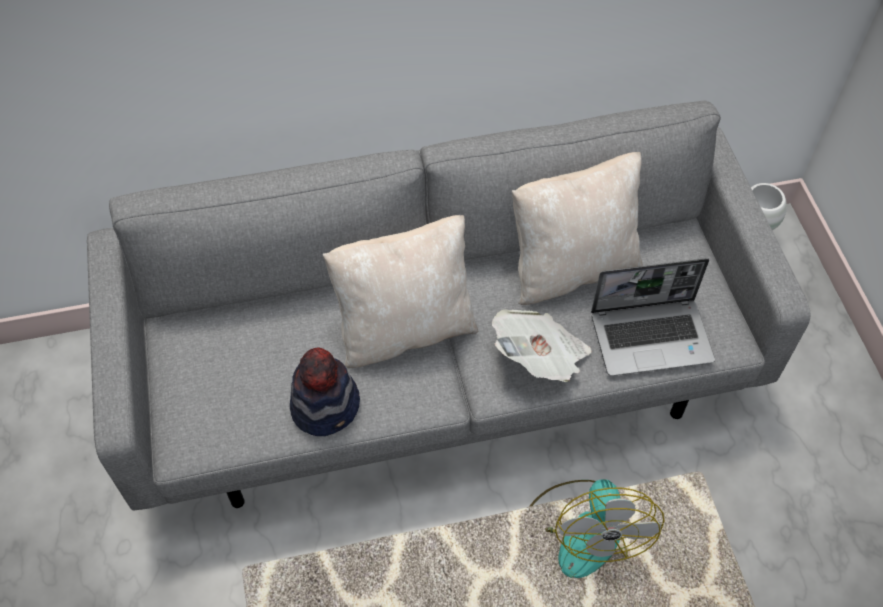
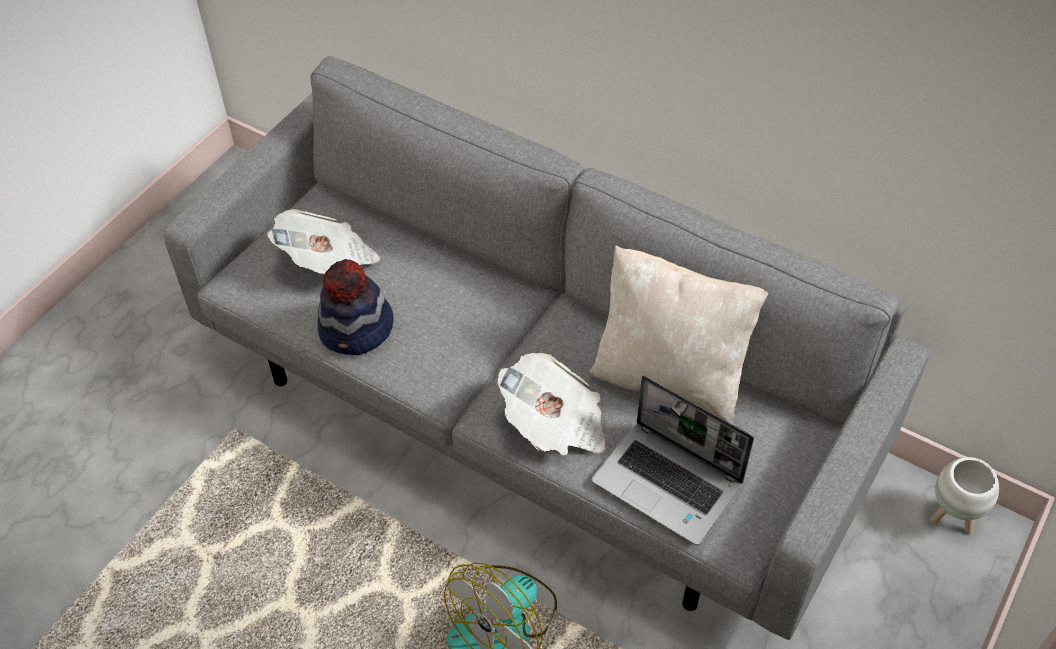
camera: 45 degrees right, 5 degrees down
beige pillow [323,215,479,368] -> none
none -> newspaper [267,209,380,274]

